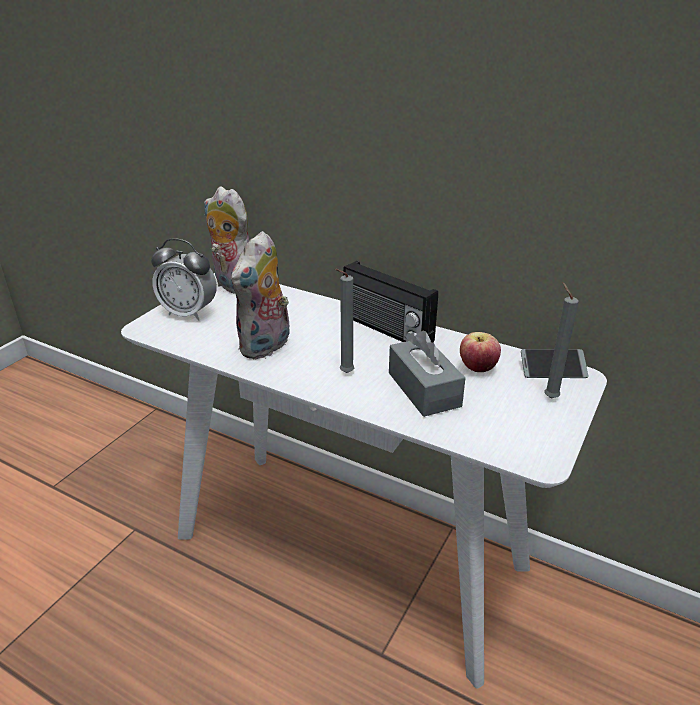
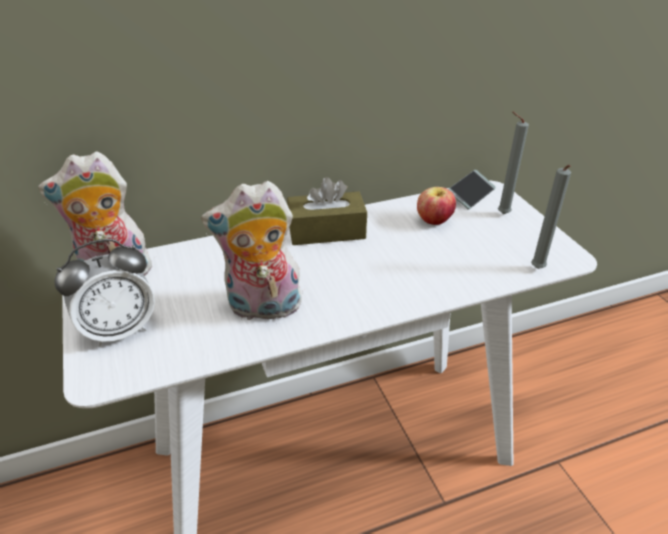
camera: 50 degrees left, 5 degrees up
plush toy [231,231,290,359] -> plush toy turned 105 degrees clockwise [201,181,302,320]
grey candle [335,269,354,373] -> grey candle moved to [531,165,571,269]
radio [343,261,438,343] -> brown tissue box [287,177,367,245]
grey tissue box [389,331,465,417] -> none

